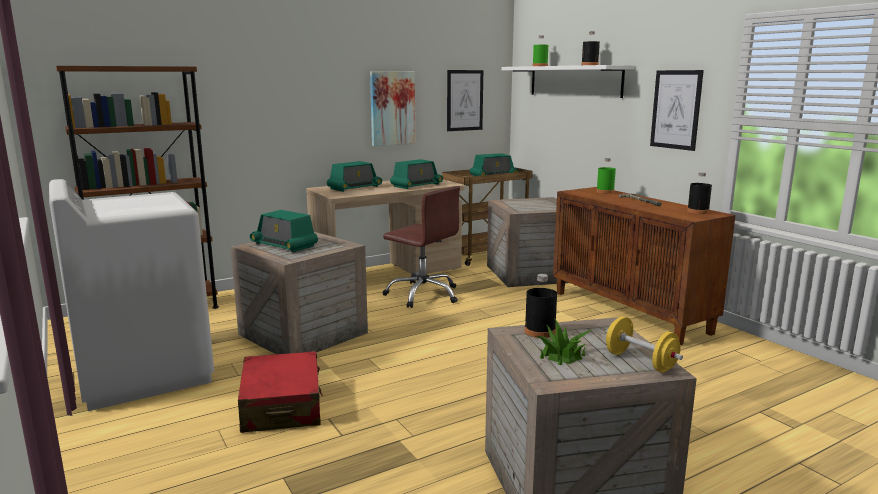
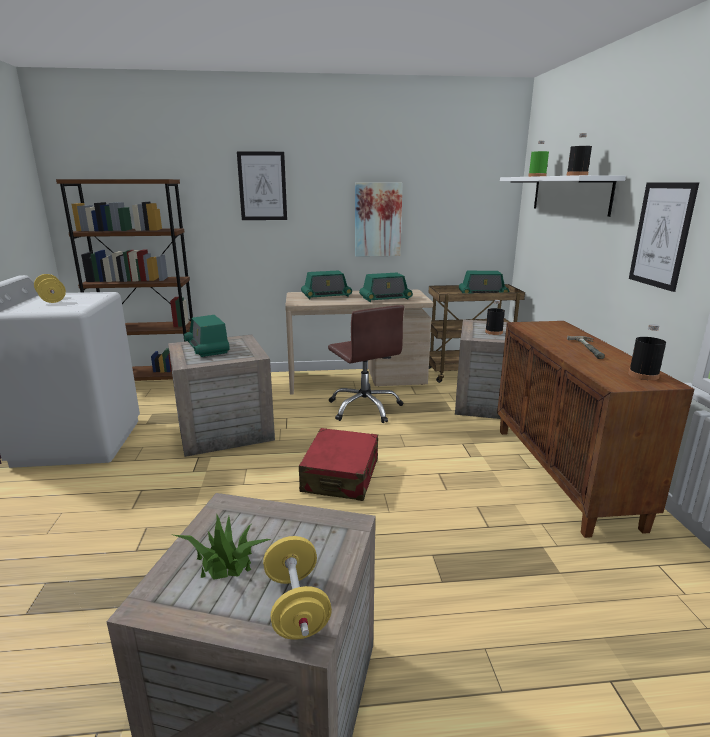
camera: 25 degrees right, 5 degrees up
red suitcase [238,351,323,433] -> red suitcase moved to [299,428,378,501]
picture [447,70,483,131] -> picture moved to [237,151,287,220]
black bottle [525,274,557,338] -> black bottle moved to [485,300,505,335]
green bottle [596,158,616,194] -> none
none -> yellow dumbbell [34,274,66,303]

